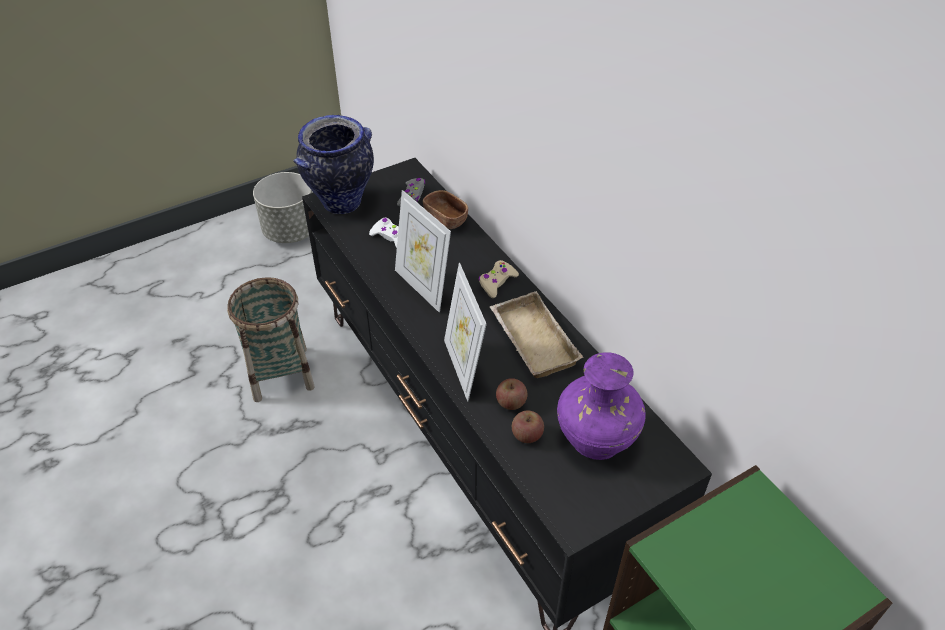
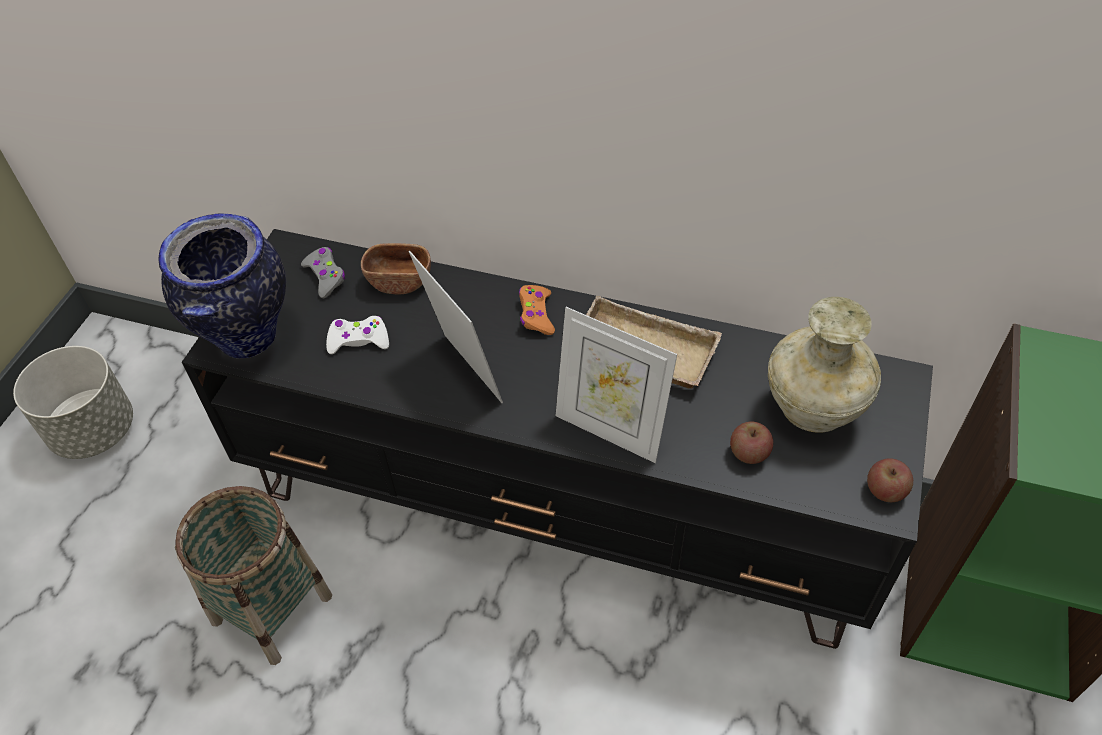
camera: 40 degrees left, 5 degrees up
picture frame [395,190,451,312] -> picture frame turned 135 degrees counterclockwise [409,251,503,403]
beige game controller [478,260,519,298] -> orange game controller [519,285,555,335]
apple [496,378,527,410] -> apple moved to [867,458,913,502]
purple vase [557,352,646,460] -> beige vase [768,297,881,433]

